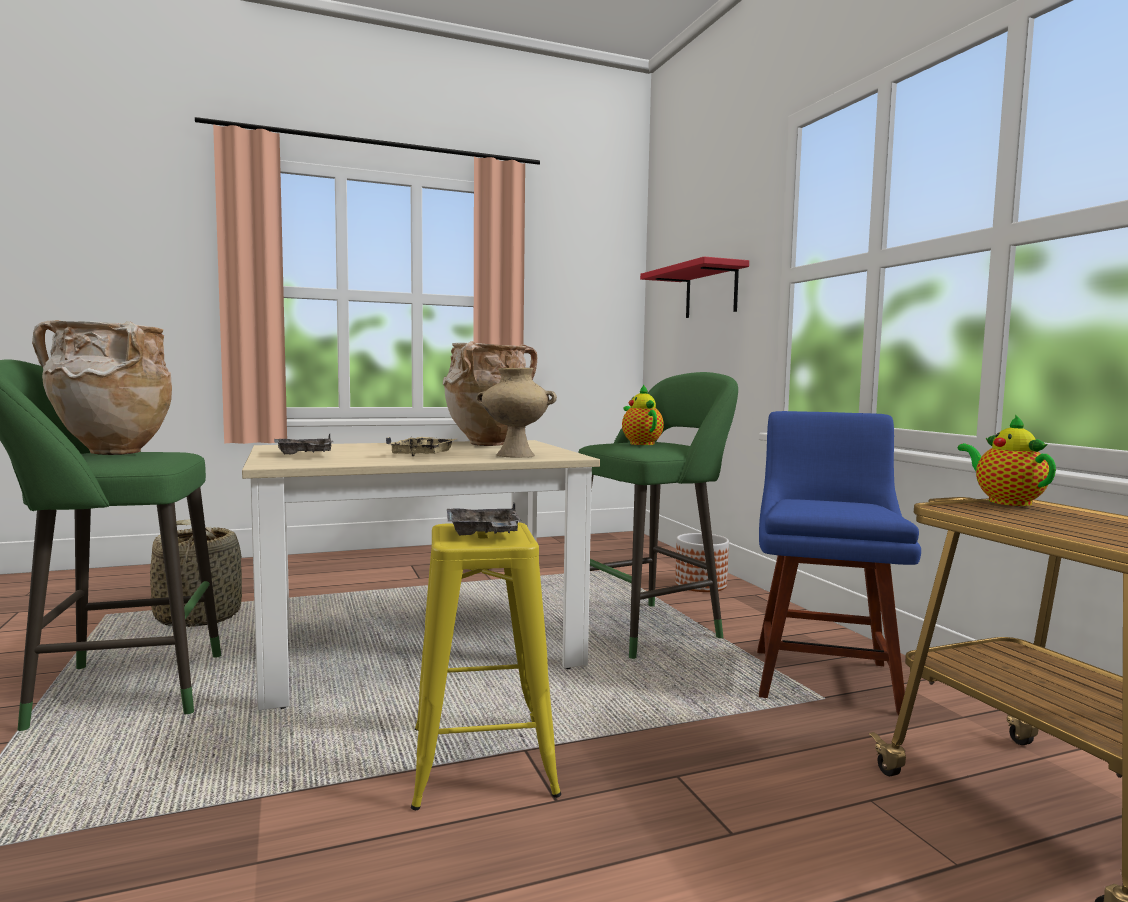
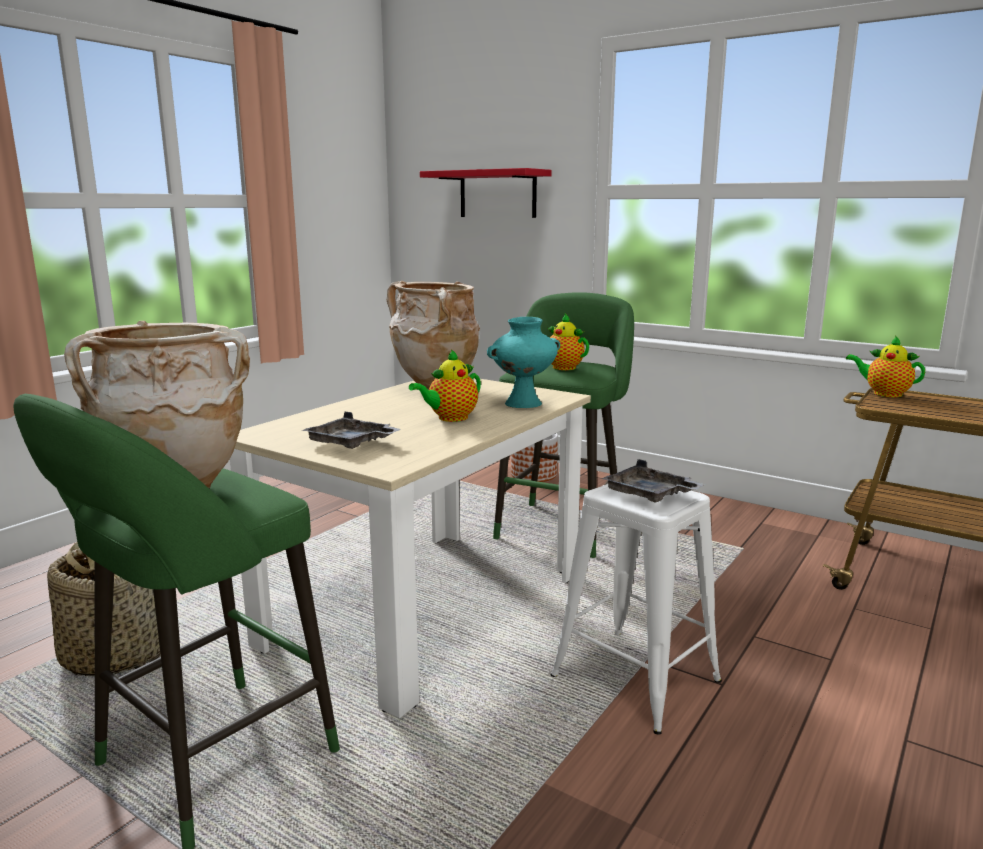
camera: 35 degrees left, 10 degrees up
beige tray [386,437,456,456] -> teapot [409,349,481,422]
yellow stool [411,522,561,810] -> white stool [551,484,722,735]
beige vase [476,368,557,458] -> turquoise vase [487,317,560,408]
blue chair [757,411,921,715] -> none

